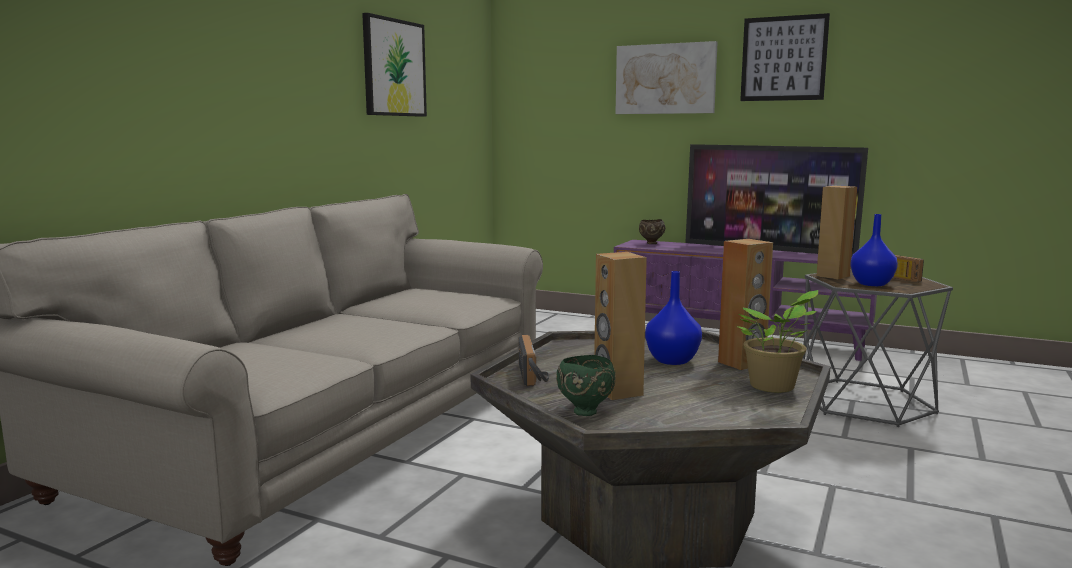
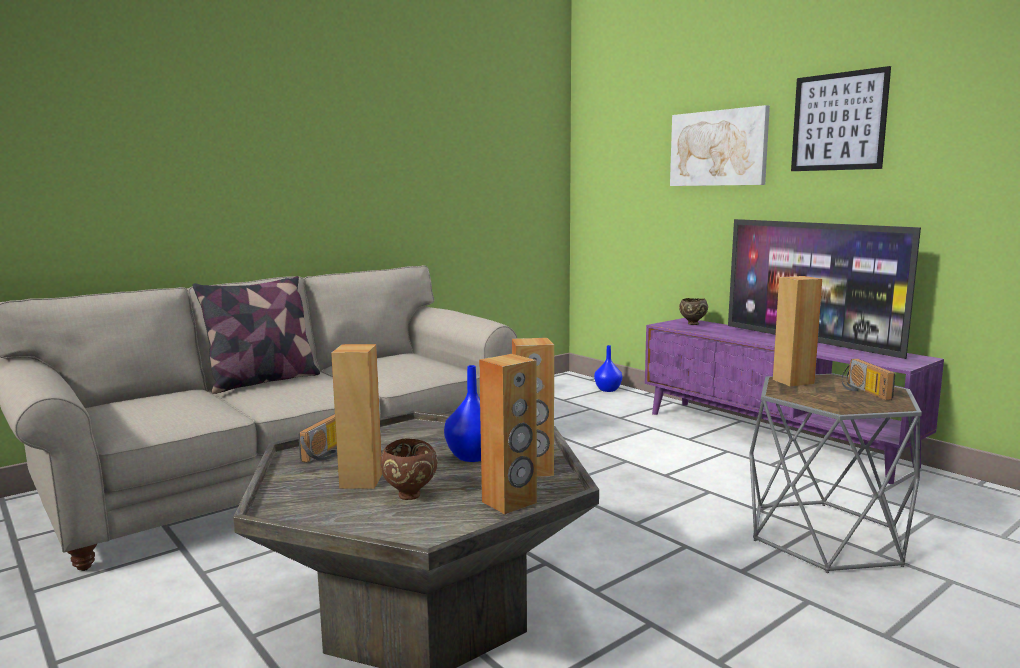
camera: 25 degrees right, 0 degrees up
picture [362,13,427,117] -> none
green bowl [556,355,616,416] -> none
potted plant [736,290,818,393] -> brown speaker [479,354,537,514]
blue vase [850,214,898,286] -> blue vase moved to [594,345,622,392]
none -> pillow [192,276,320,394]
none -> brown bowl [381,438,438,500]

